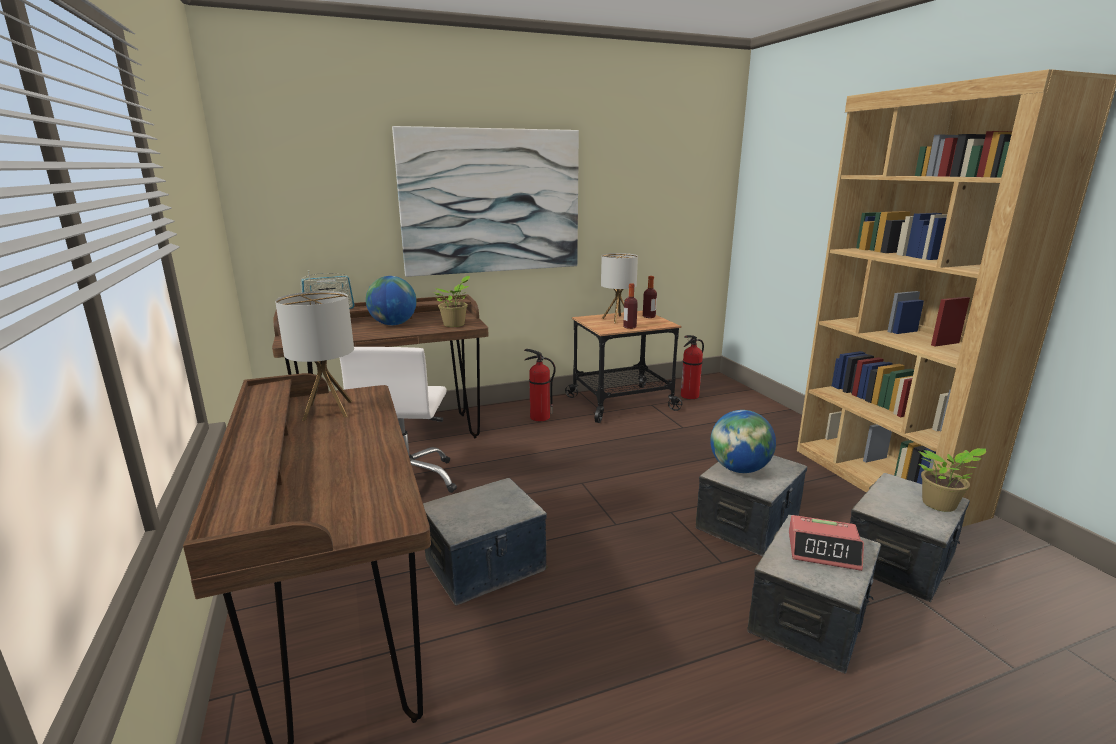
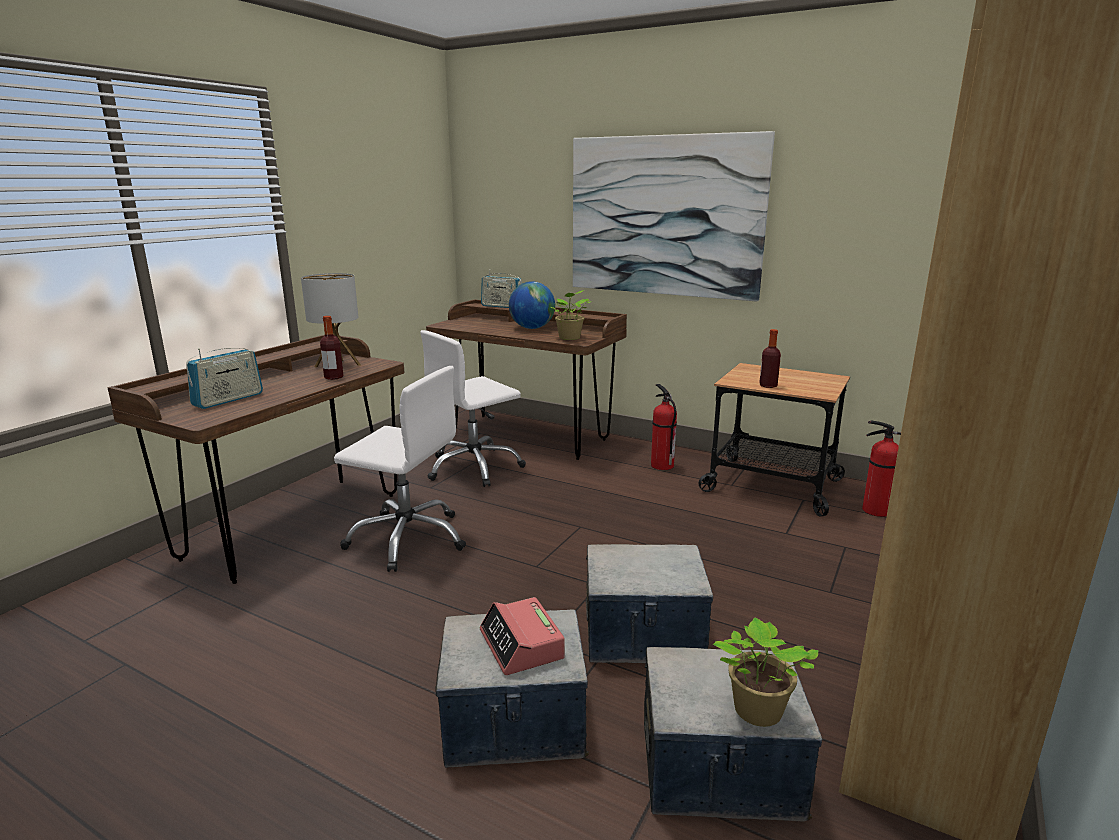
camera: 50 degrees right, 0 degrees up
storage box [423,478,548,606] -> white office chair [334,366,466,572]
table lamp [601,253,638,324] -> none
bottle [643,276,657,318] -> bottle moved to [320,316,343,380]
globe [710,410,776,473] -> none
none -> radio [186,348,263,409]

